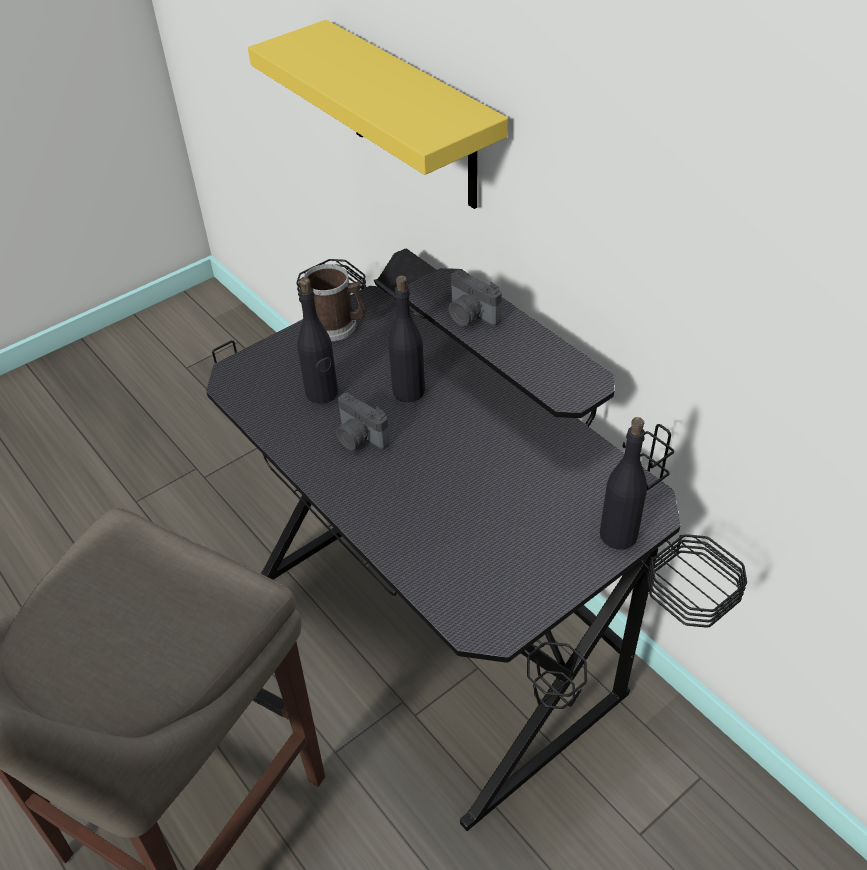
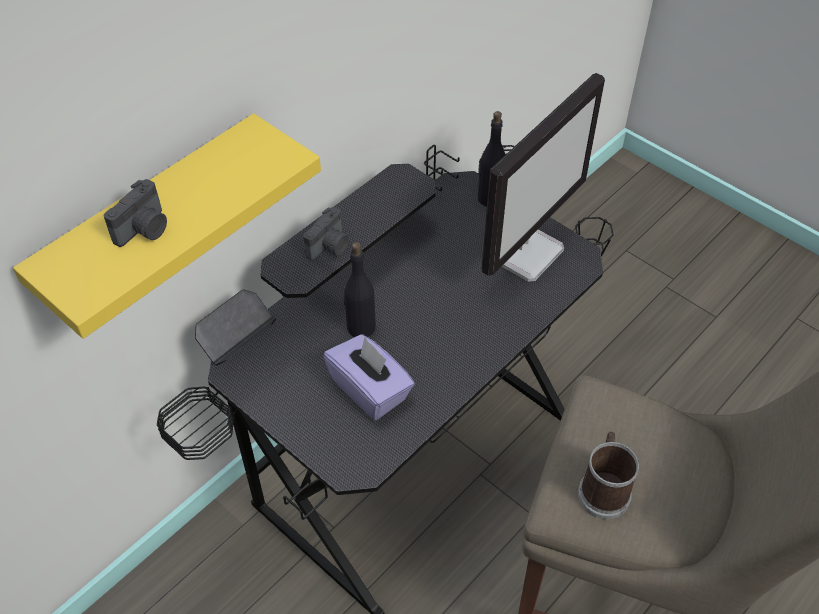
camera: 100 degrees left, 5 degrees up
black bottle [297,277,338,404] -> purple tissue box [323,334,415,421]
mug [303,264,366,341] -> mug moved to [578,432,640,519]
camera [336,393,389,451] -> camera moved to [104,179,167,247]
none -> monitor [482,73,605,282]

